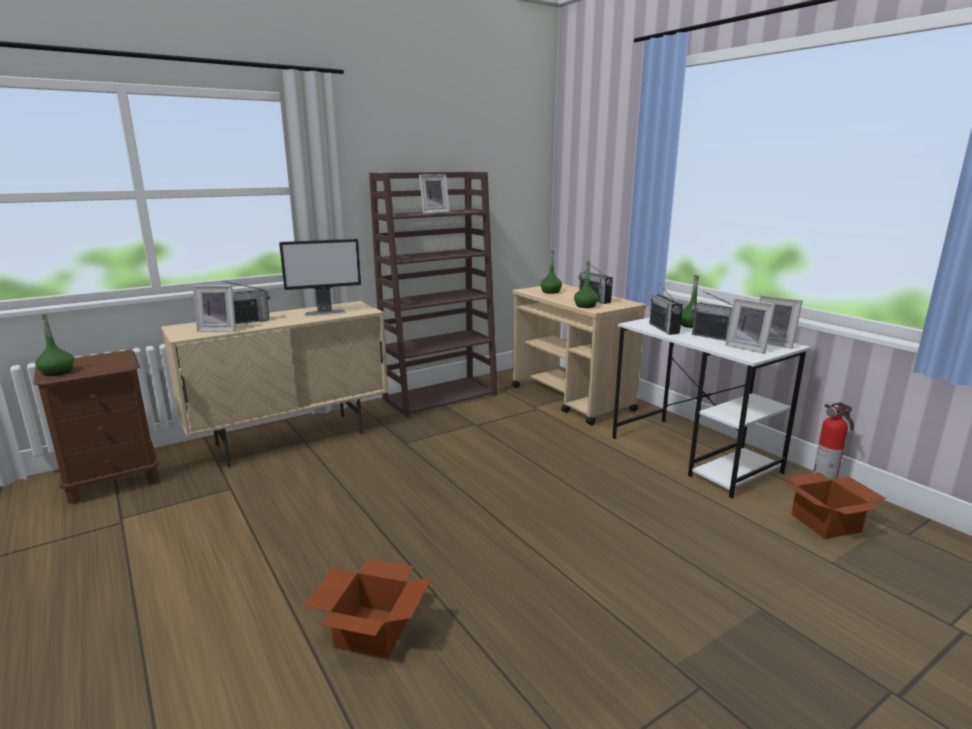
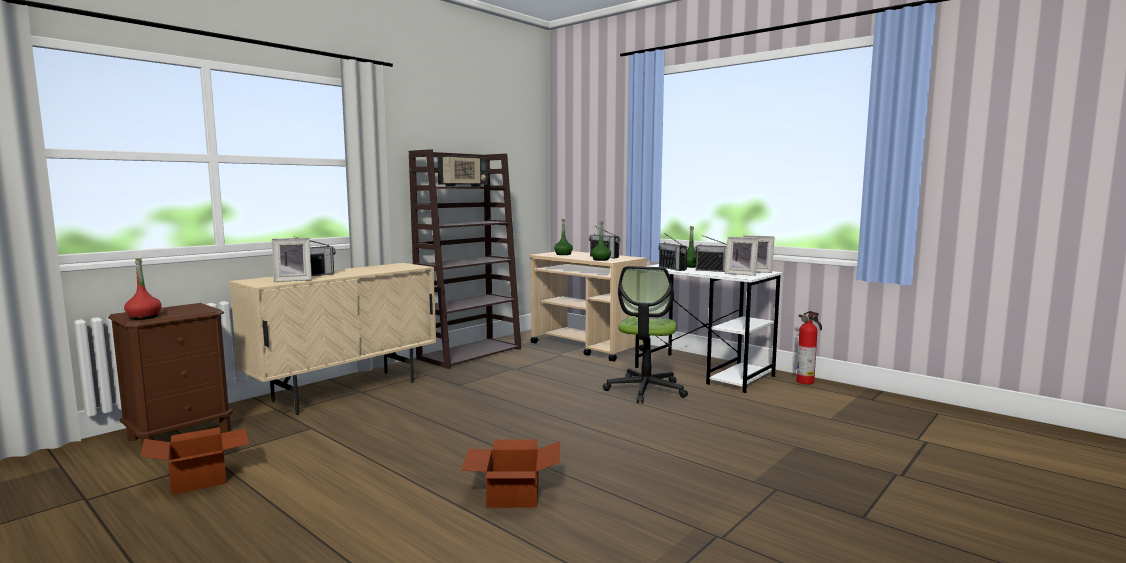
camera: 15 degrees left, 10 degrees down
green bottle [35,313,74,376] -> red bottle [124,258,162,320]
monitor [279,239,361,316] -> none
picture frame [419,174,450,214] -> radio [438,155,488,186]
cardboard box [783,472,887,539] -> cardboard box moved to [140,427,249,495]
none -> office chair [603,266,688,403]

